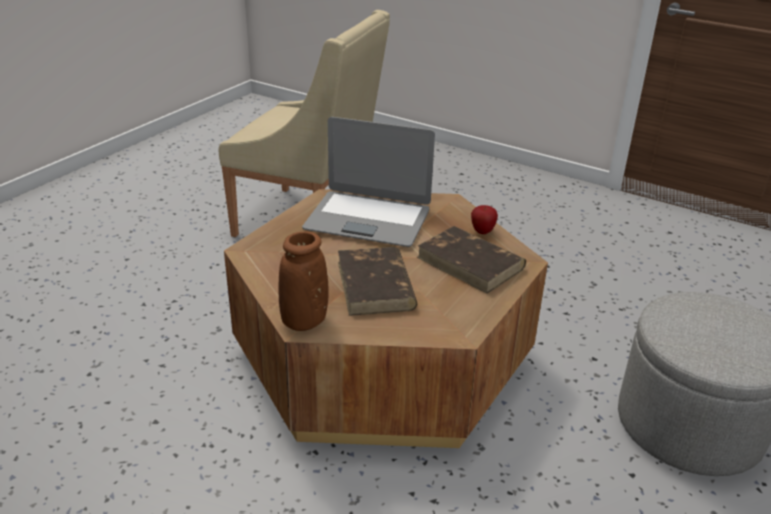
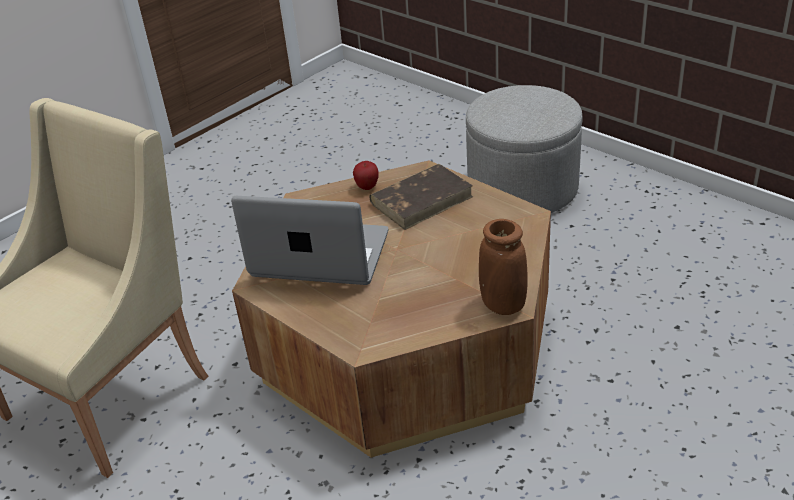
camera: 75 degrees left, 5 degrees up
laptop [302,117,435,247] -> laptop turned 105 degrees counterclockwise [231,196,388,285]
brown book [338,247,417,316] -> none

